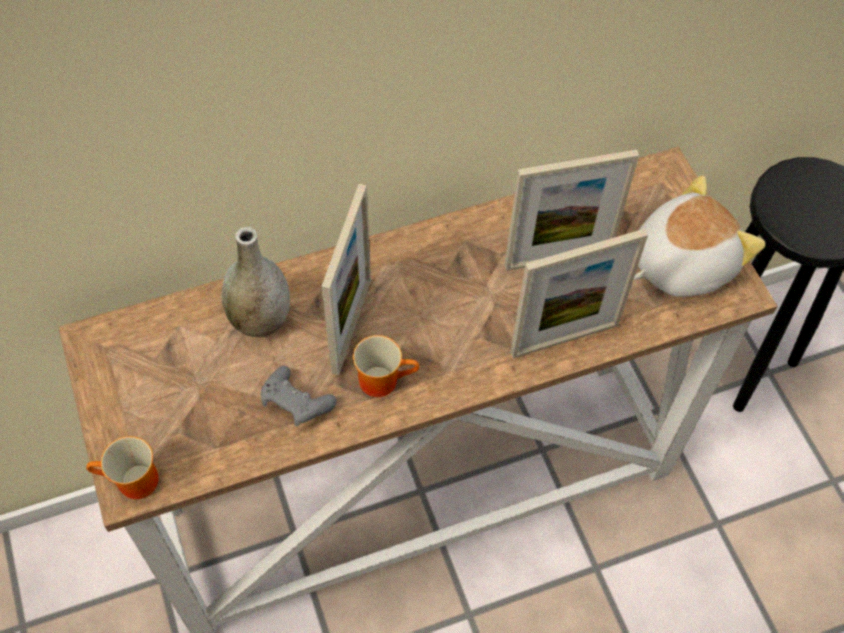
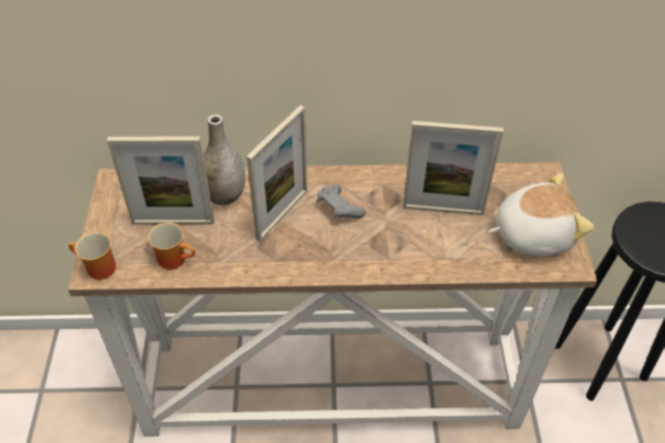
camera: 20 degrees right, 10 degrees down
grey game controller [261,366,336,427] -> grey game controller moved to [317,185,366,219]
mug [353,335,419,397] -> mug moved to [148,222,195,270]
picture frame [510,229,648,358] -> picture frame moved to [107,136,214,225]

